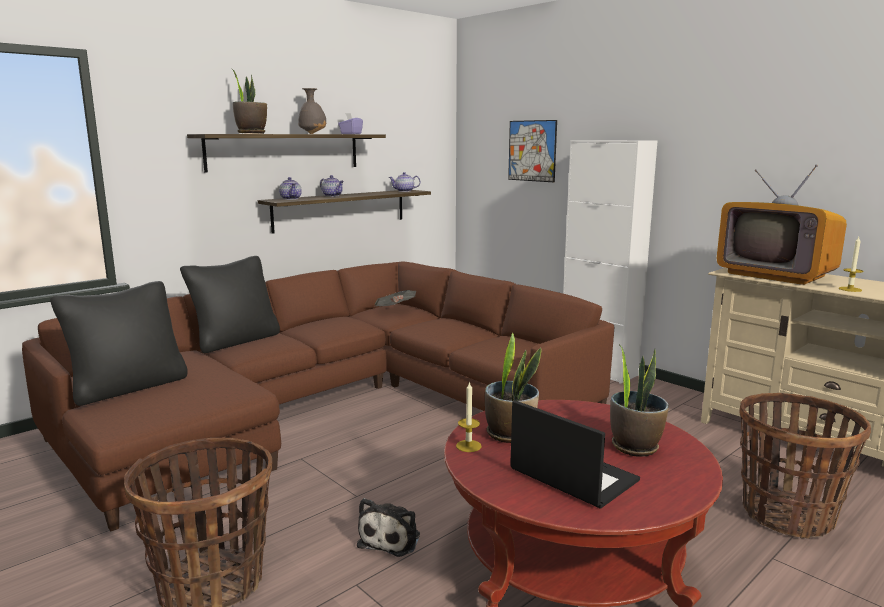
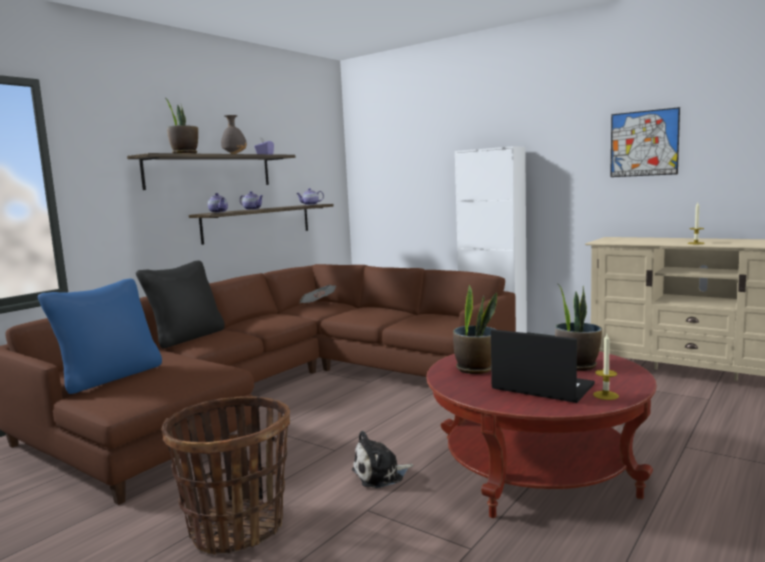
camera: 10 degrees left, 5 degrees down
black pillow [50,281,188,406] -> blue pillow [38,279,162,394]
plush toy [357,498,420,557] -> plush toy turned 60 degrees clockwise [352,431,413,488]
candle [456,381,482,452] -> candle moved to [593,334,619,400]
picture [508,120,557,182] -> picture moved to [610,107,680,177]
television [716,164,847,285] -> none
basket [739,393,871,539] -> none

